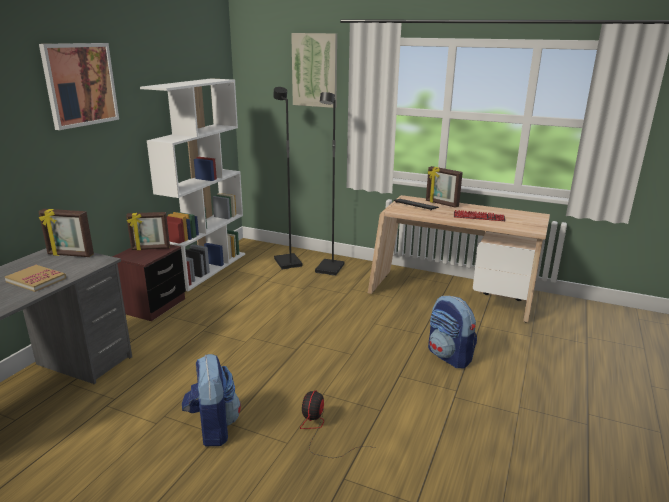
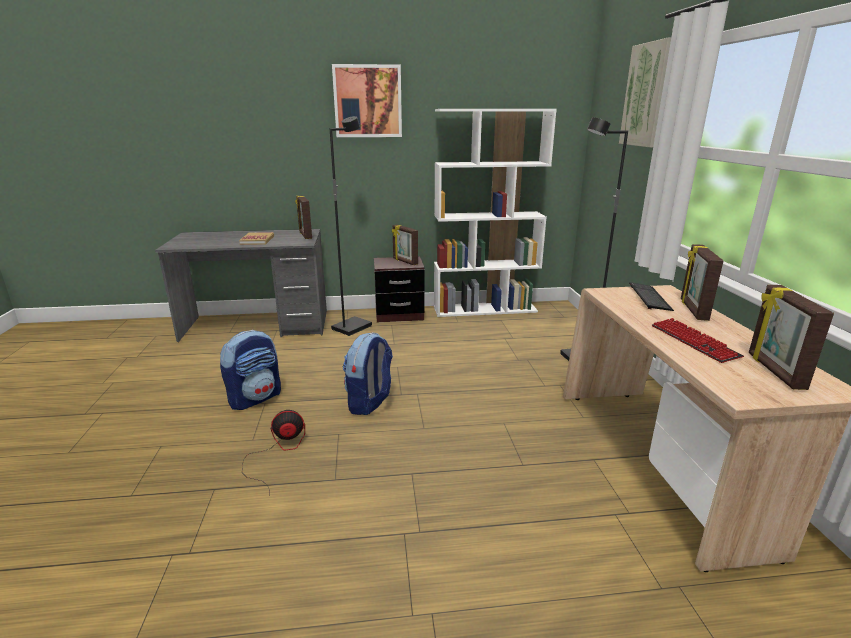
camera: 60 degrees right, 0 degrees up
black floor lamp [273,87,302,270] -> black floor lamp moved to [330,116,372,336]
backpack [428,296,477,368] -> backpack moved to [343,333,393,415]
none -> picture frame [749,285,834,390]

